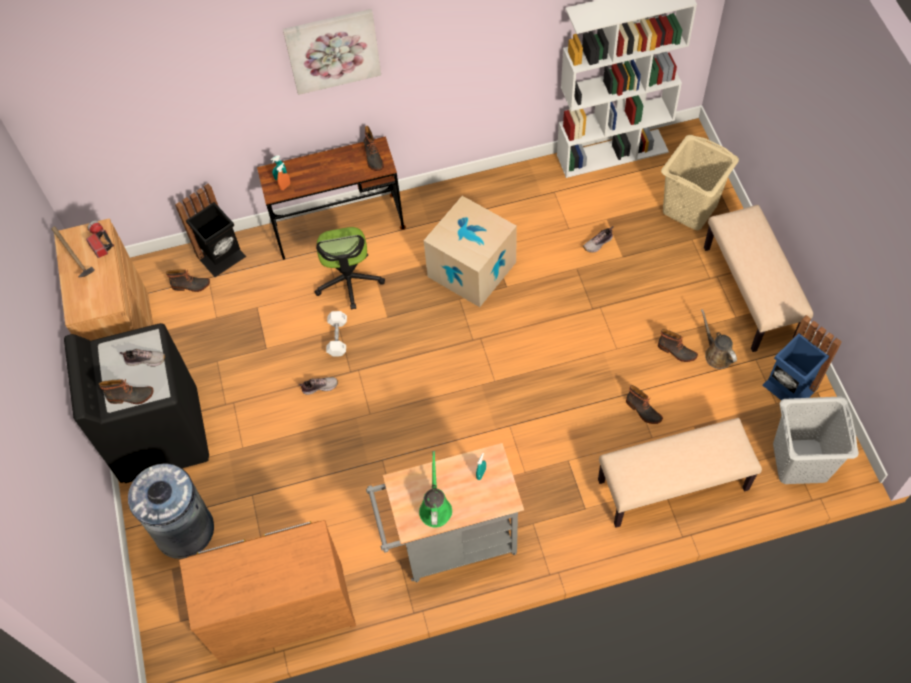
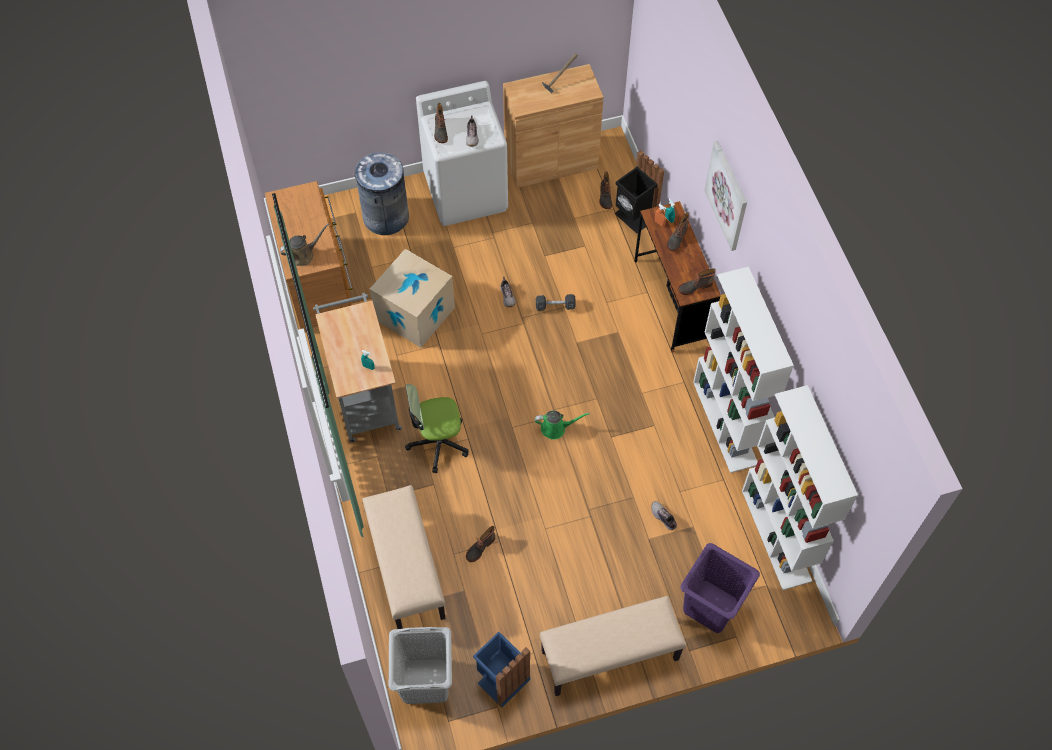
camera: 85 degrees right, 0 degrees up
black washing machine [64,323,209,483] -> white washing machine [416,81,508,226]
flashlight [86,221,114,258] -> none
office chair [315,227,385,310] -> office chair moved to [405,384,469,473]
white dumbbell [326,311,347,357] -> black dumbbell [536,294,576,311]
green watering can [419,451,452,527] -> green watering can moved to [535,410,590,440]
cardboard box [424,196,517,307] -> cardboard box moved to [370,249,455,348]
boot [658,329,698,362] -> boot moved to [667,212,689,252]
beige laundry basket [661,135,739,230] -> purple laundry basket [681,543,760,633]
brown watering can [701,309,737,369] -> brown watering can moved to [280,223,329,266]
none -> white bookcase [693,267,794,473]

